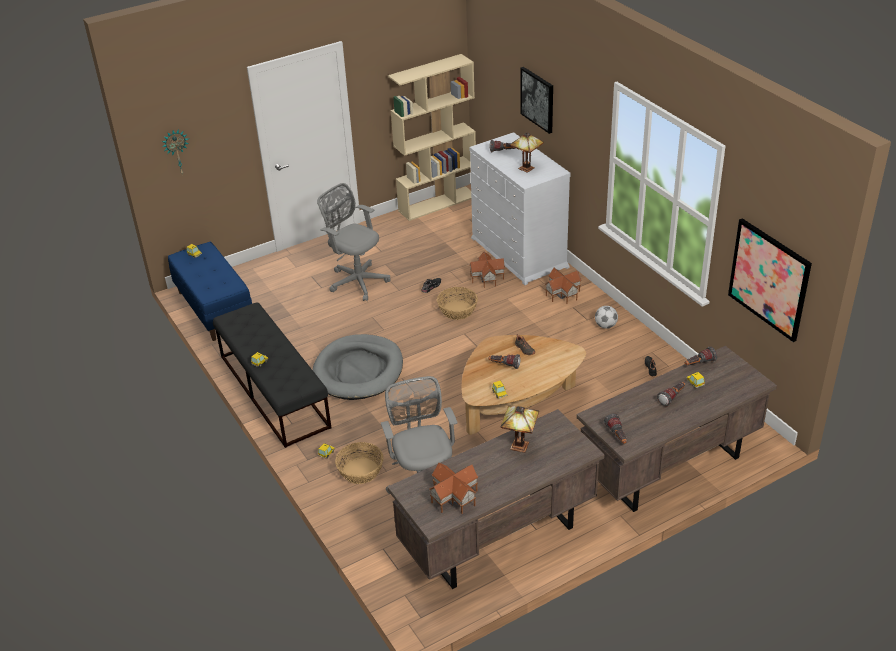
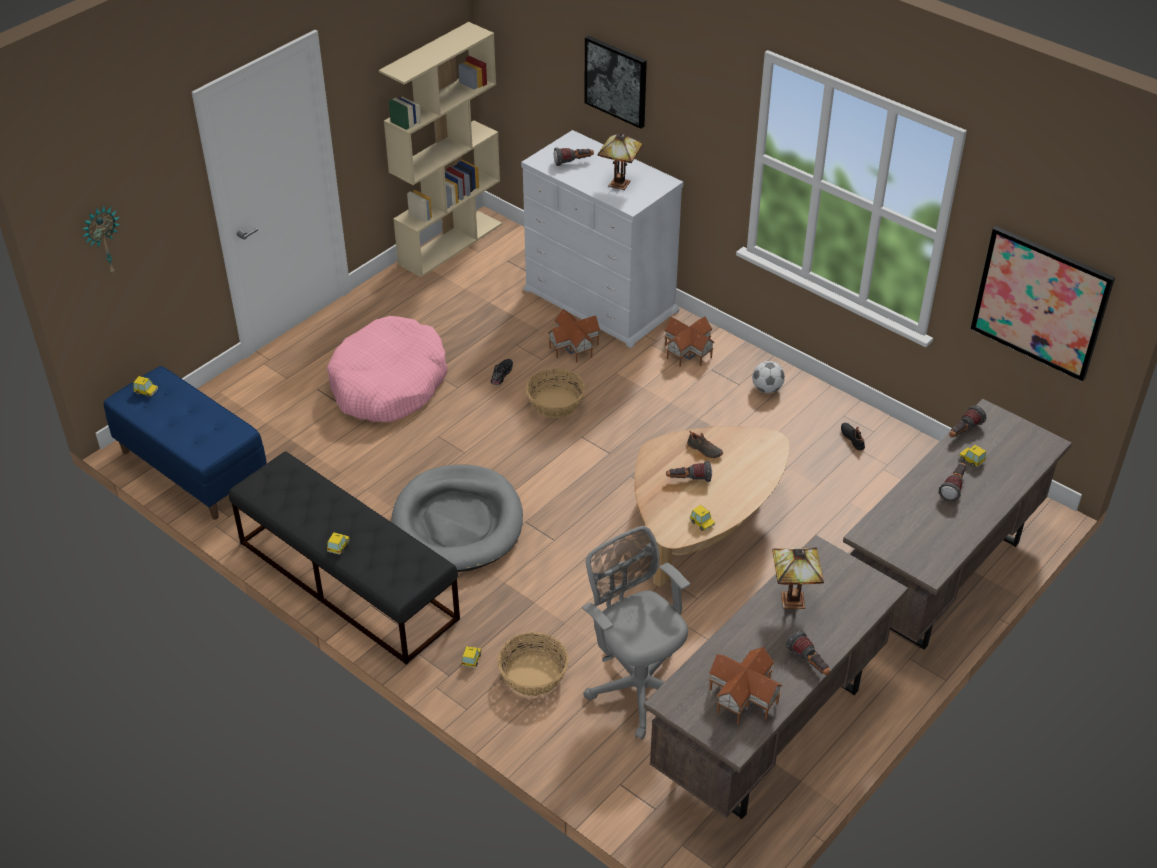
camera: 20 degrees left, 5 degrees up
grey office chair [317,183,391,301] -> pink dog bed [327,316,447,422]
flashlight [604,414,627,444] -> flashlight moved to [786,630,830,675]

